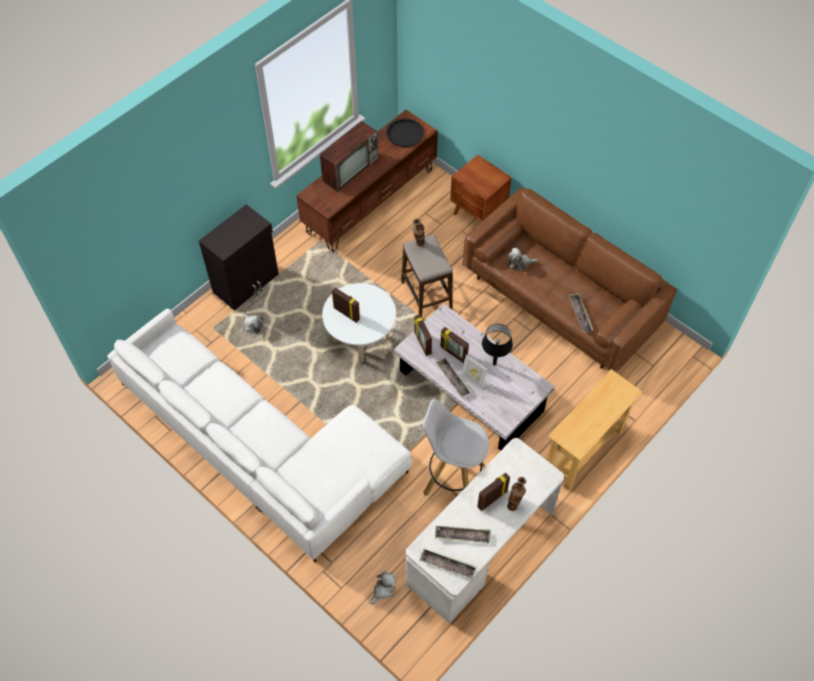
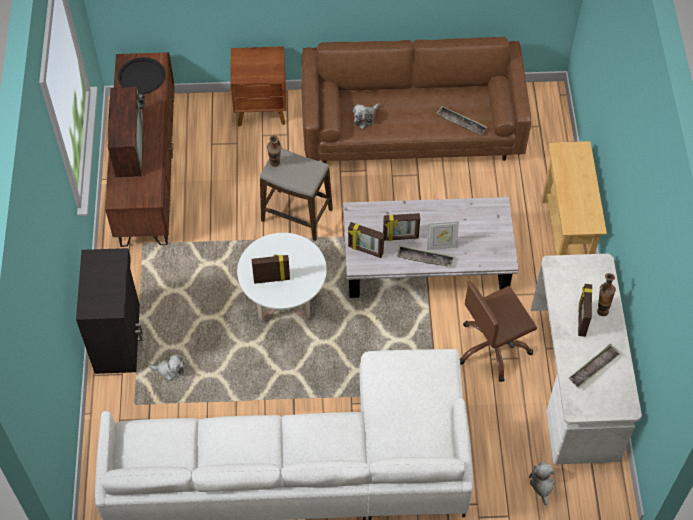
camera: 45 degrees left, 0 degrees up
tray [419,549,477,579] -> none
white stool [422,399,489,496] -> brown office chair [460,281,537,382]
black table lamp [482,324,513,365] -> none

